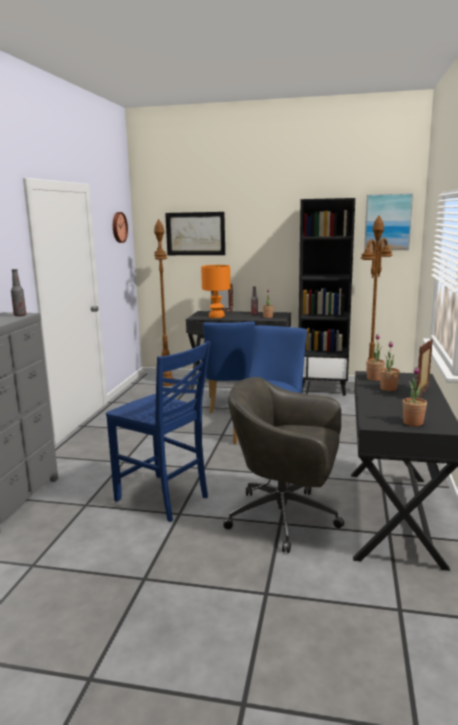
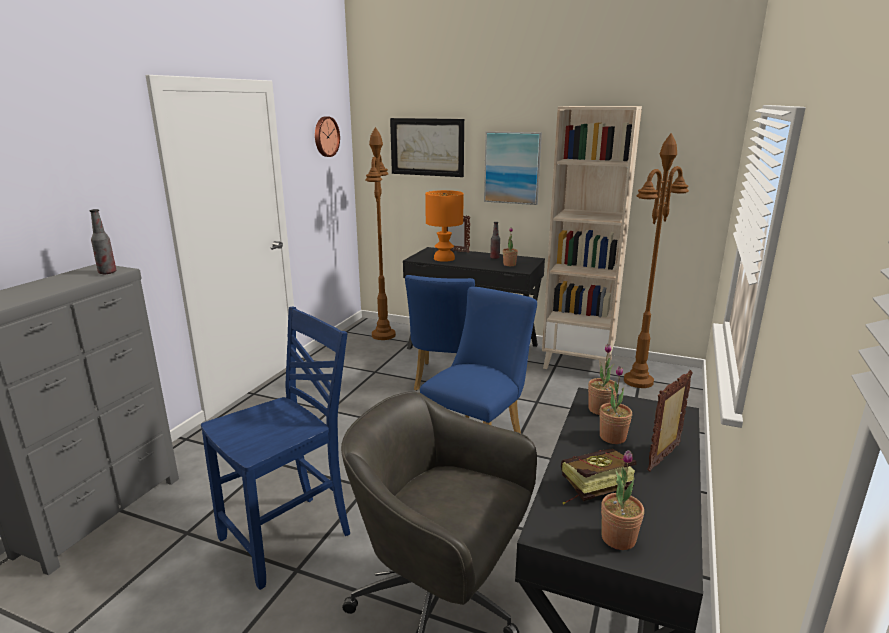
camera: 10 degrees right, 5 degrees up
blue chair [106,341,211,522] -> blue chair turned 90 degrees counterclockwise [201,307,350,590]
black bookcase [299,198,355,396] -> beige bookcase [542,106,642,378]
picture [364,193,413,250] -> picture moved to [484,131,542,205]
none -> book [561,449,636,504]

